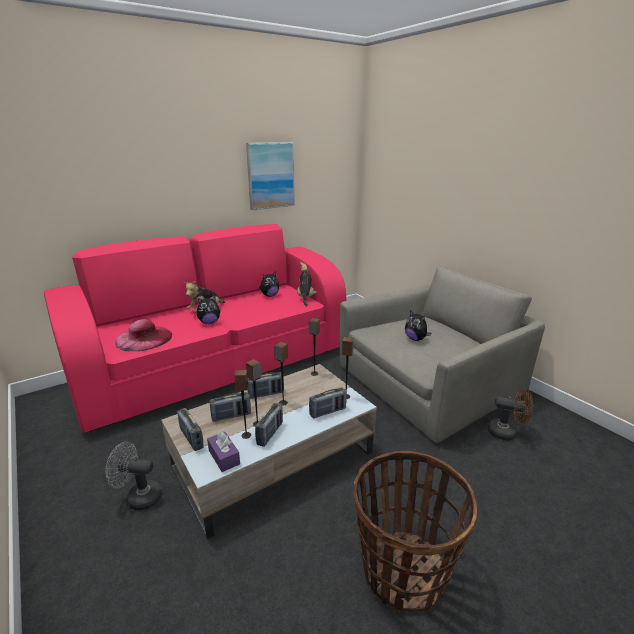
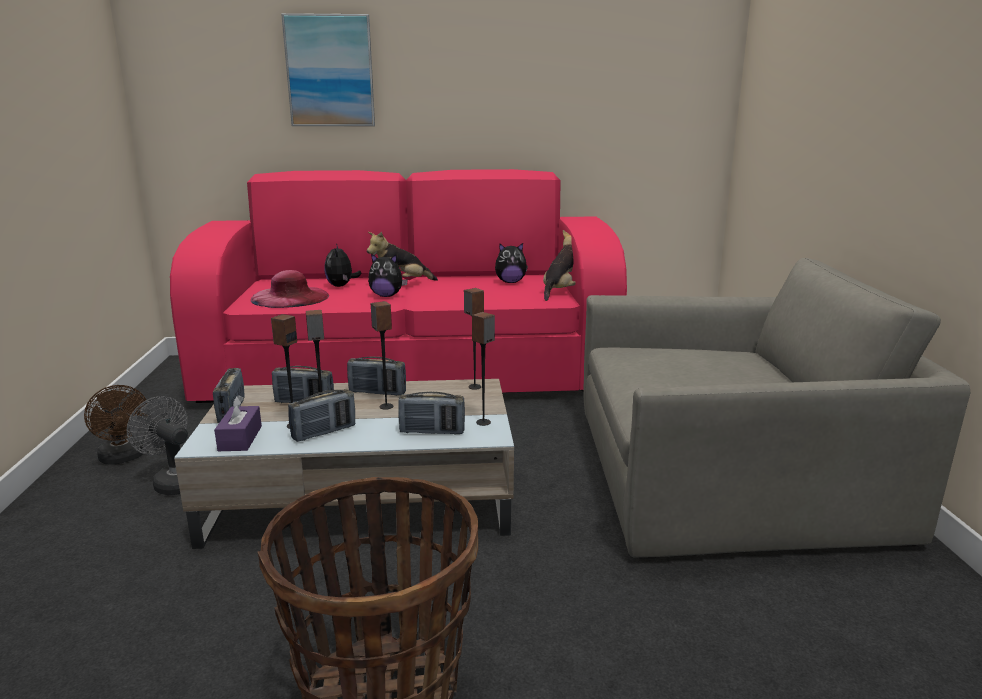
camera: 30 degrees right, 5 degrees down
picture [246,142,295,210] -> picture moved to [281,13,375,126]
plush toy [405,310,431,341] -> plush toy moved to [324,244,361,287]
brown fan [488,388,533,440] -> brown fan moved to [84,385,148,464]

